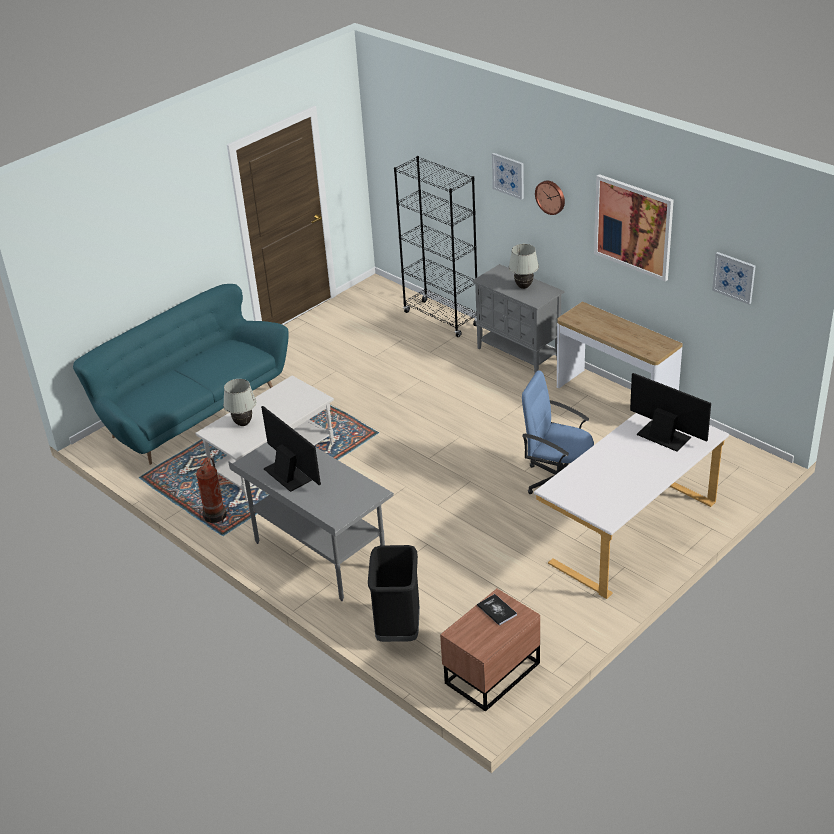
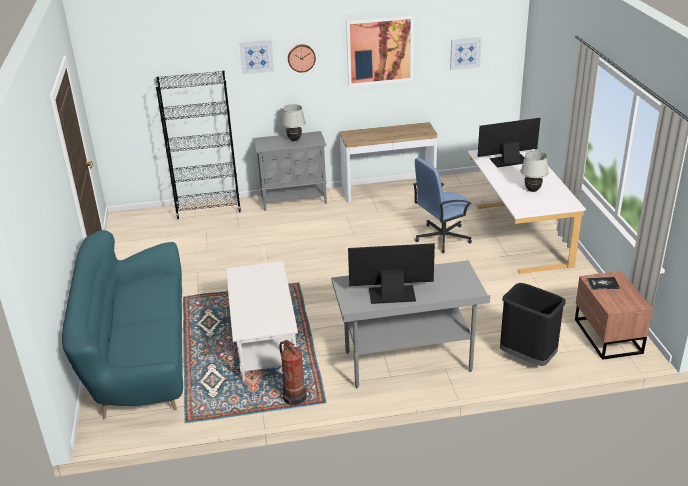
camera: 55 degrees left, 5 degrees down
white table lamp [223,379,256,426] -> white table lamp moved to [520,151,549,192]

